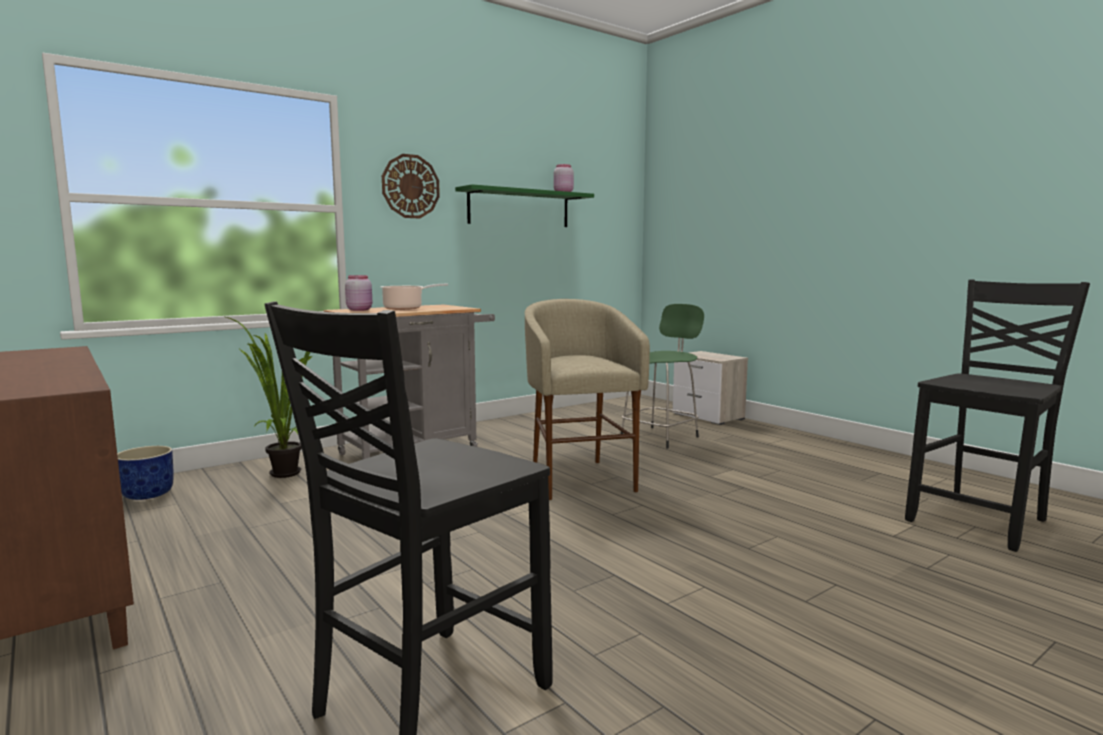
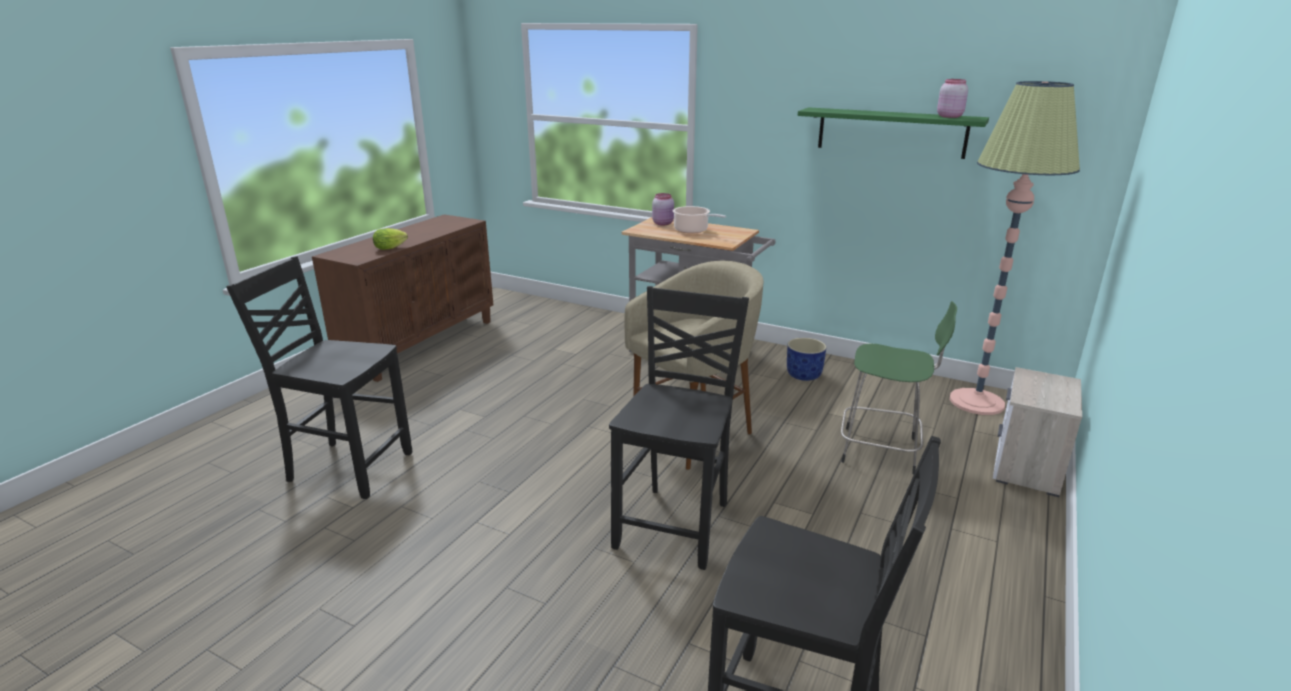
camera: 65 degrees right, 15 degrees up
blue planter [117,446,174,500] -> blue planter moved to [787,338,827,381]
potted plant [223,316,313,478] -> none
wall clock [382,154,440,218] -> none
none -> lettuce [373,228,408,250]
none -> black chair [609,286,749,570]
none -> floor lamp [950,81,1080,415]

